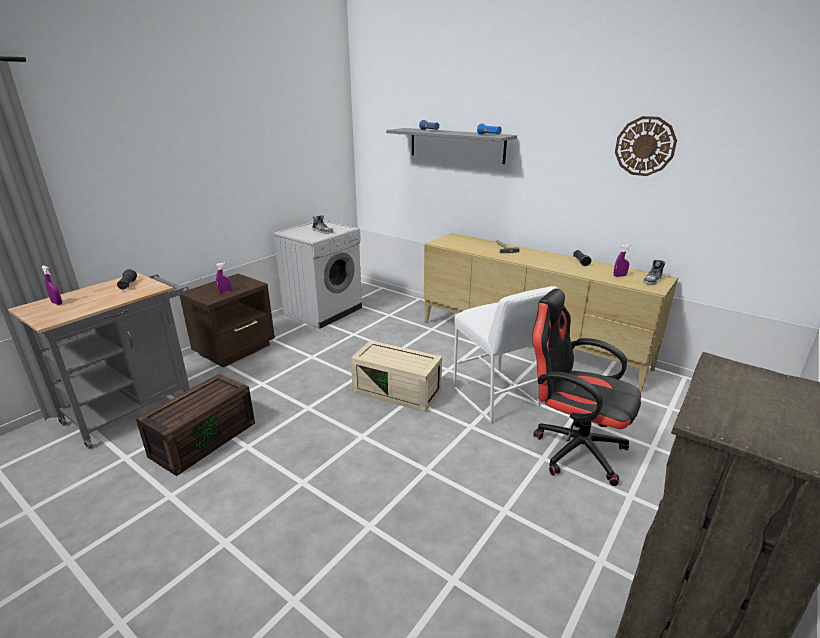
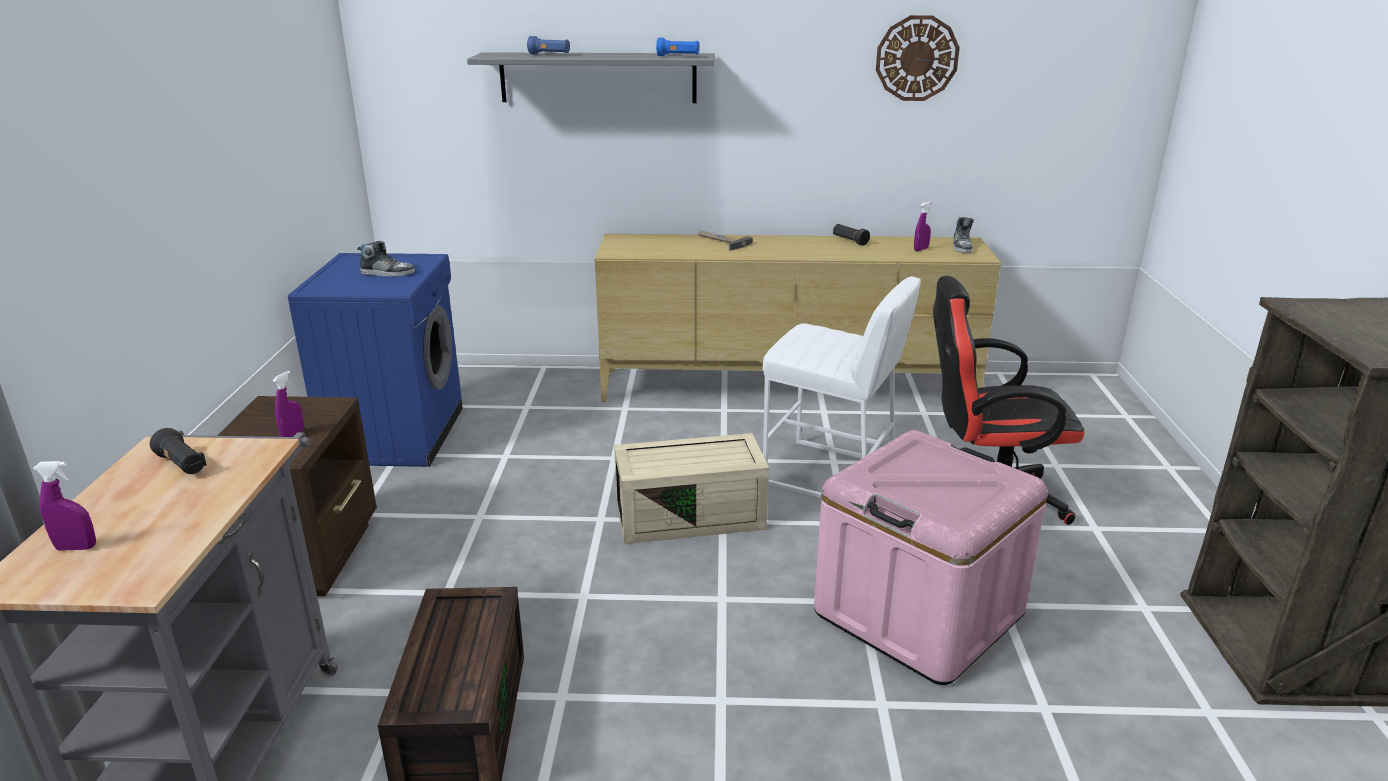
camera: 35 degrees left, 0 degrees up
white washing machine [274,220,362,329] -> blue washing machine [288,253,463,467]
none -> pink storage box [814,430,1048,685]

